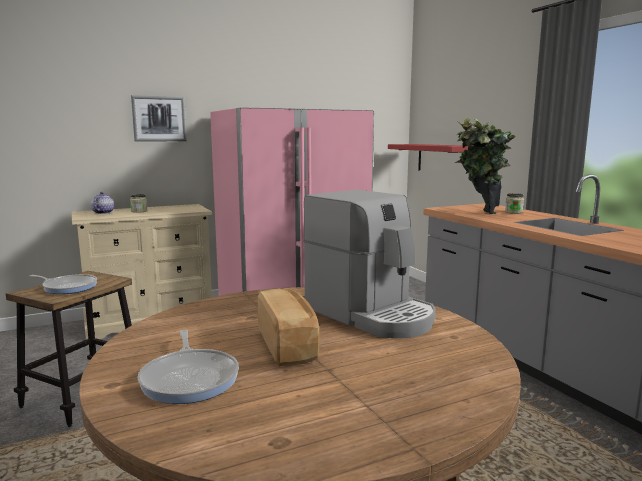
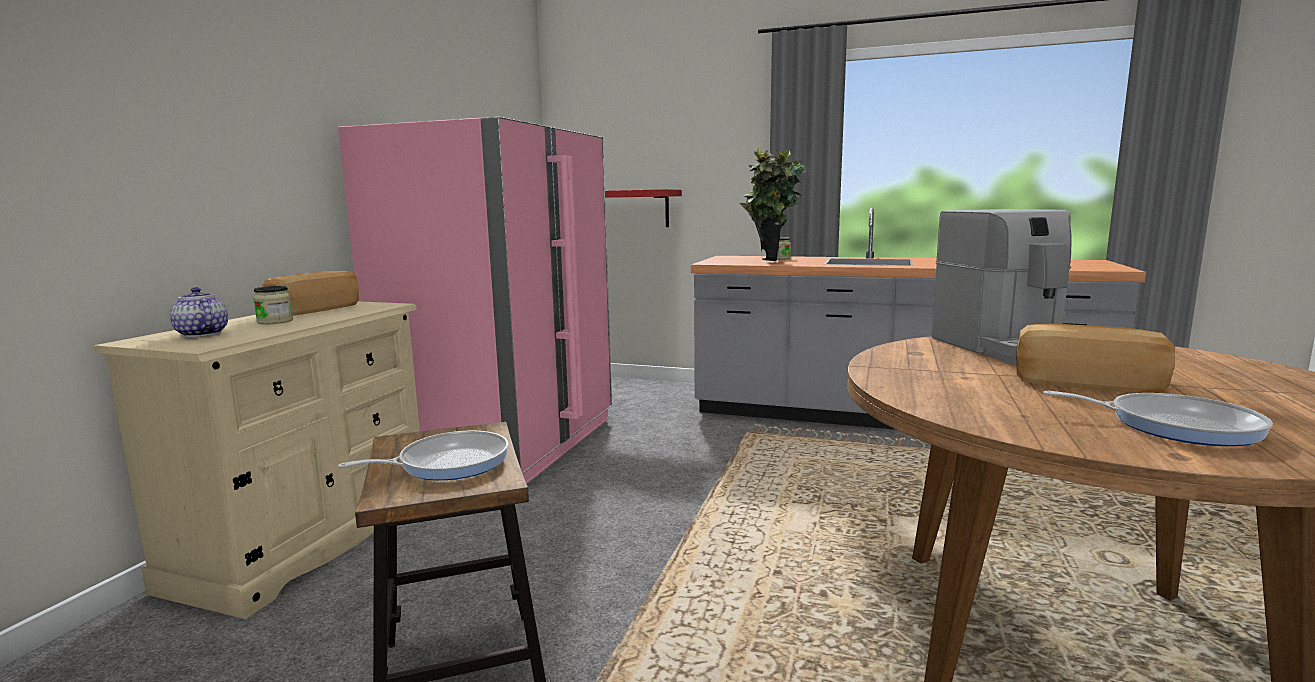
camera: 45 degrees left, 0 degrees up
picture [131,95,187,142] -> none
coffee machine [304,190,436,338] -> coffee machine turned 75 degrees clockwise [931,209,1072,365]
none -> bread [263,271,359,316]

